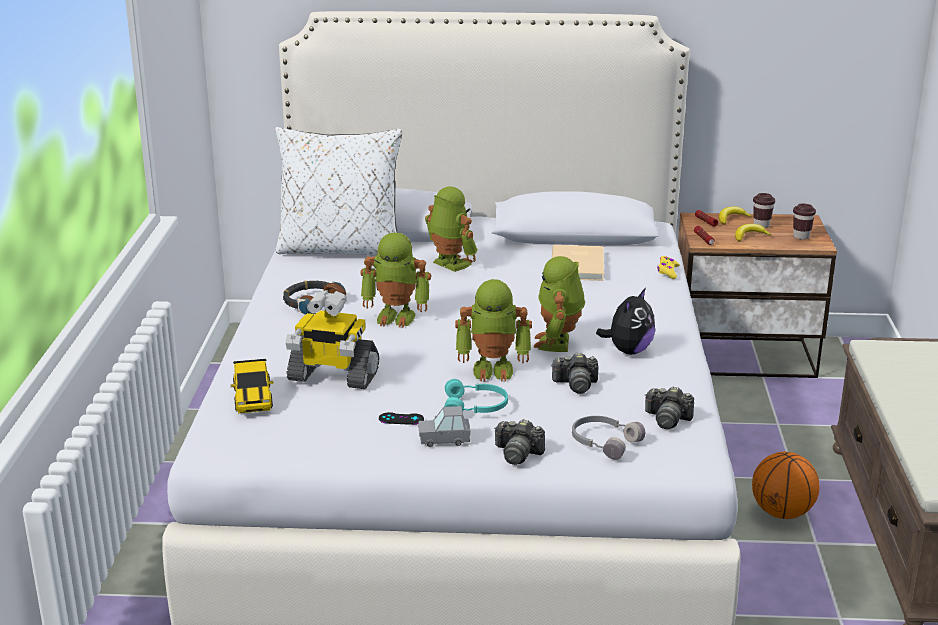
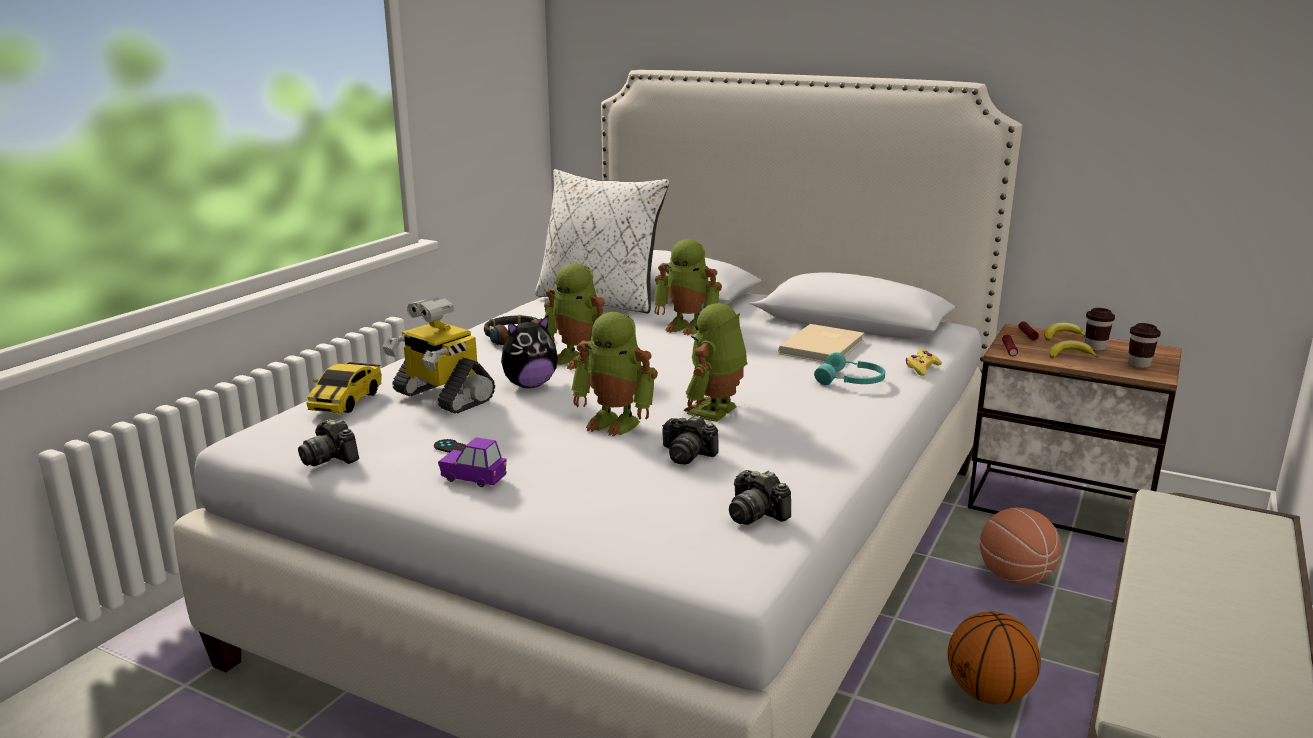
camera: 25 degrees right, 5 degrees down
grey toy car [418,406,471,447] -> purple toy car [438,437,507,487]
toy robot [425,187,478,272] -> toy robot turned 135 degrees clockwise [653,239,722,335]
turquoise headphones [444,379,508,413] -> turquoise headphones moved to [814,352,885,385]
camera [494,419,545,465] -> camera moved to [298,419,359,466]
grey headphones [572,416,645,460] -> none
plush toy [596,288,655,355] -> plush toy moved to [501,315,558,388]
none -> basketball [980,508,1061,585]

